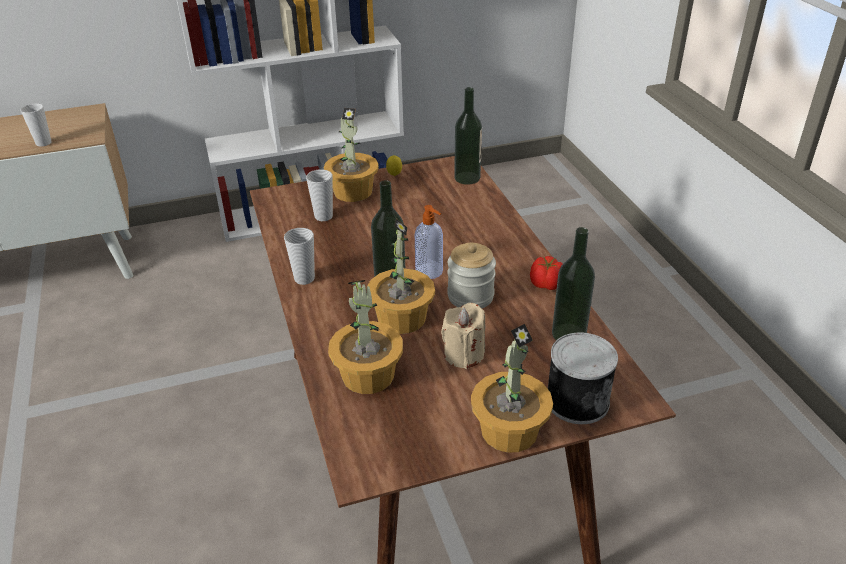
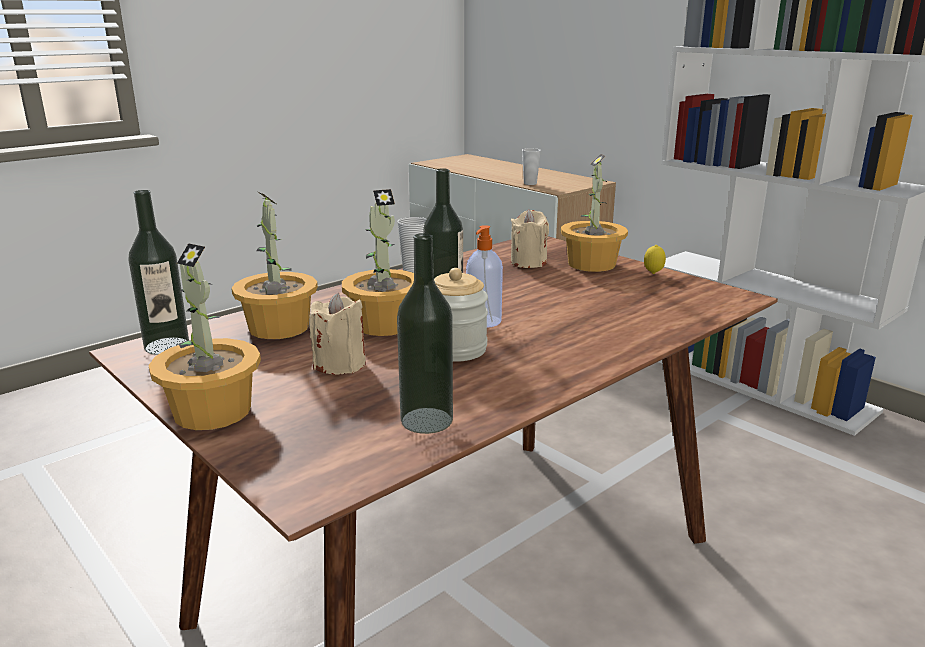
camera: 65 degrees right, 15 degrees down
cup [306,169,333,221] -> beige candle [511,210,549,268]
bottle [454,87,482,185] -> bottle moved to [128,190,189,355]
tomato [530,256,563,290] -> none
can [548,333,618,424] -> none

